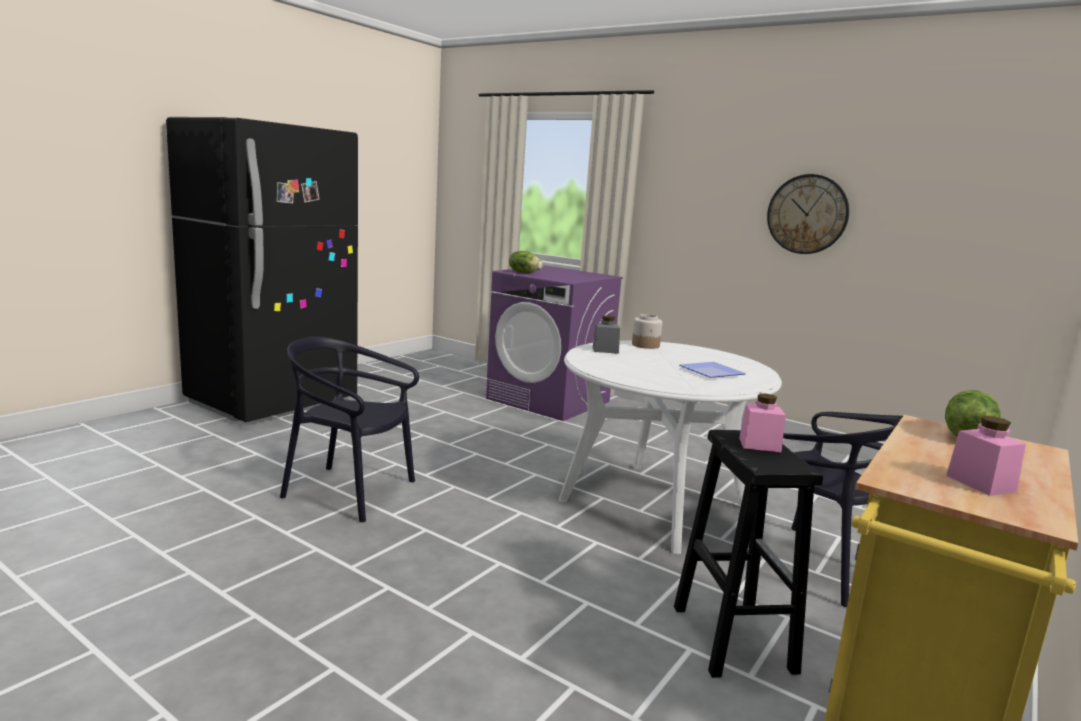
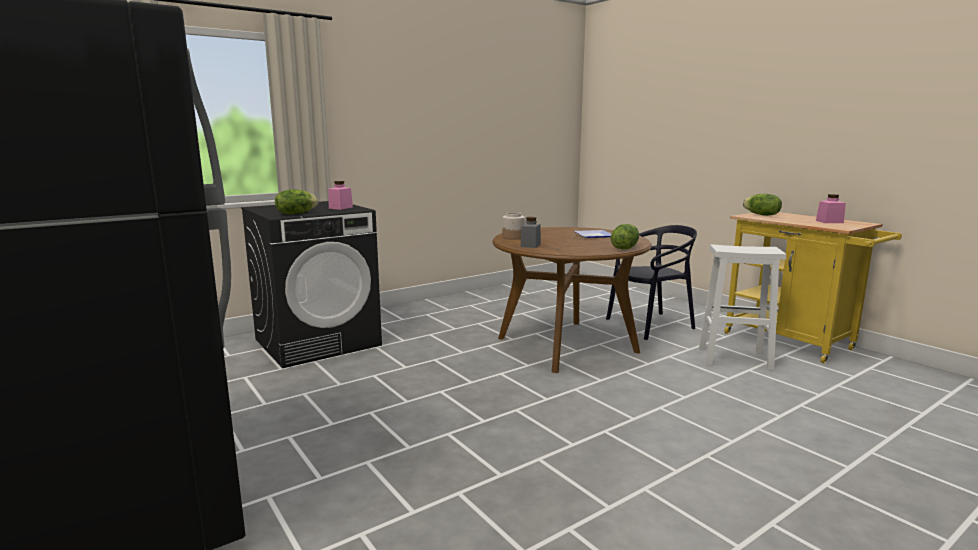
camera: 70 degrees left, 0 degrees up
black chair [280,337,419,522] -> none
purple washing machine [486,266,623,421] -> black washing machine [241,201,382,368]
white dining table [559,341,782,554] -> brown dining table [492,227,652,373]
black stool [674,430,823,678] -> white stool [699,244,786,370]
pink jar [739,393,786,452] -> pink jar moved to [328,181,353,210]
wall clock [767,174,849,254] -> none
none -> lettuce [611,224,639,250]

